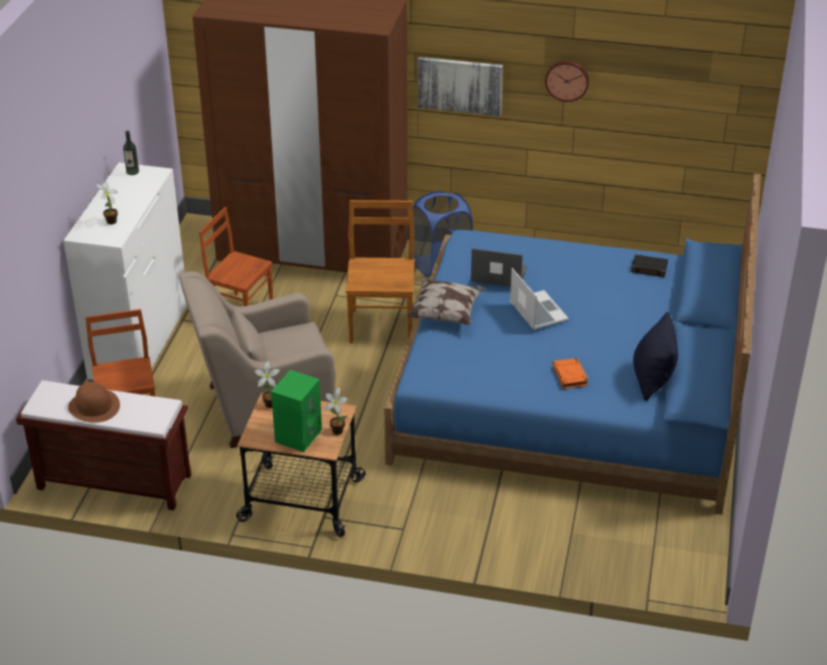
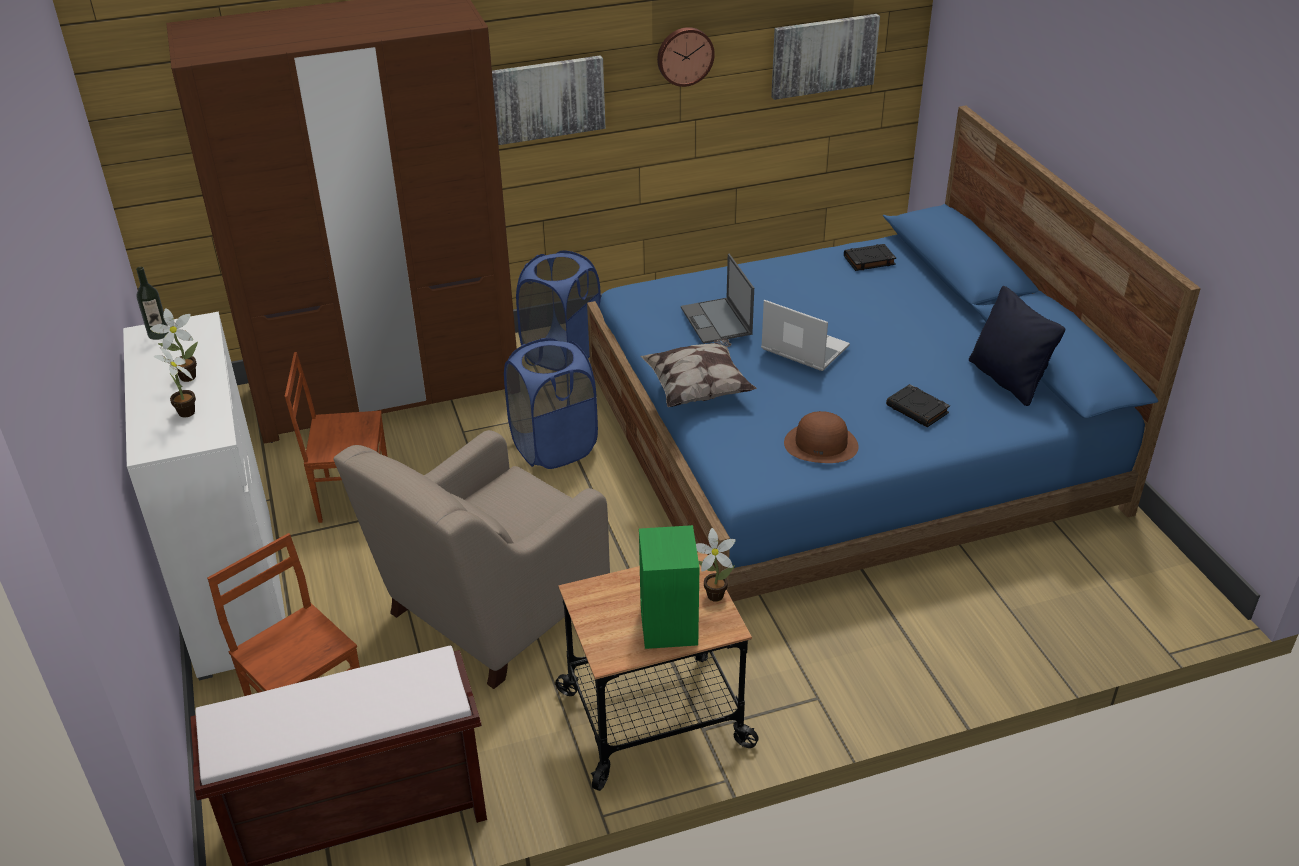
camera: 30 degrees left, 0 degrees up
brown hat [68,382,120,423] -> brown hat moved to [784,411,859,463]
potted plant [255,361,280,408] -> potted plant moved to [150,308,198,382]
brown chair [346,200,415,343] -> blue laundry basket [504,338,598,469]
laptop [471,248,527,287] -> laptop turned 90 degrees counterclockwise [681,254,754,344]
orange book [552,358,588,389] -> black book [886,384,950,427]
none -> picture [771,14,880,100]

